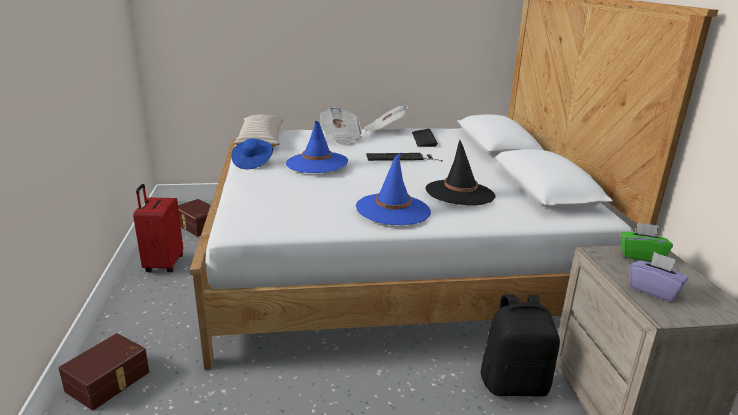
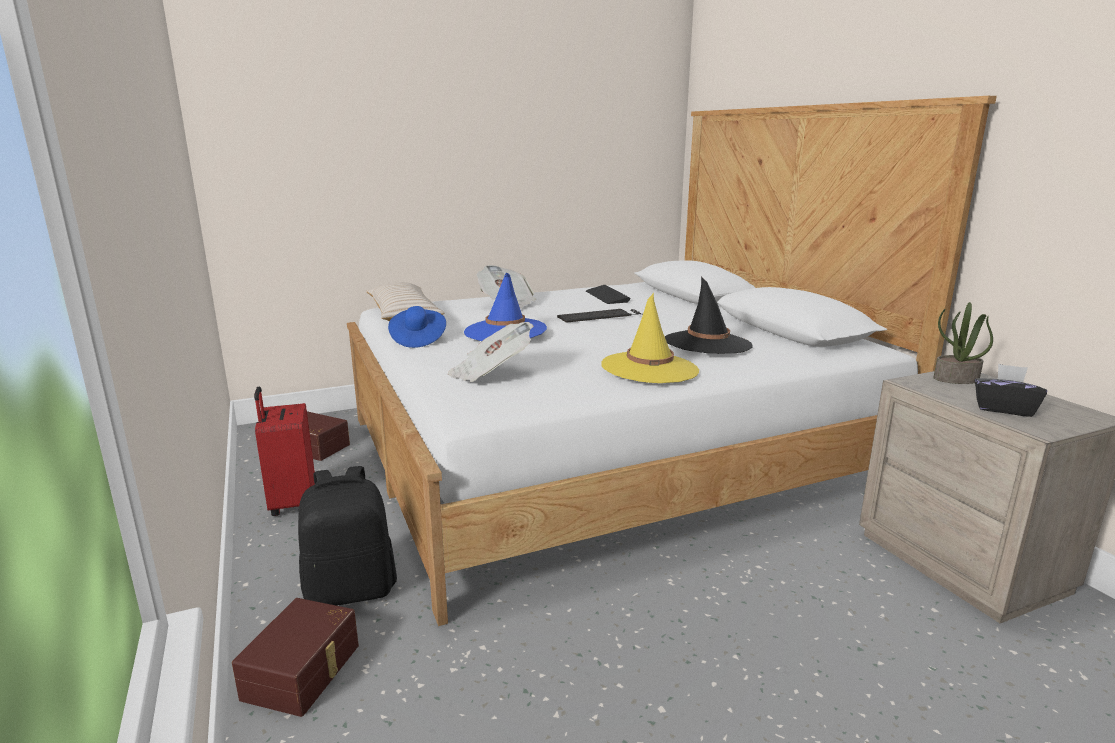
camera: 15 degrees left, 5 degrees down
blue hat [356,153,431,225] -> yellow hat [601,293,699,383]
newspaper [363,106,409,132] -> newspaper moved to [448,322,534,382]
black backpack [481,294,560,396] -> black backpack moved to [298,466,397,606]
green tissue box [621,222,673,262] -> potted plant [934,302,993,384]
purple tissue box [629,252,689,302] -> black tissue box [975,364,1047,417]

